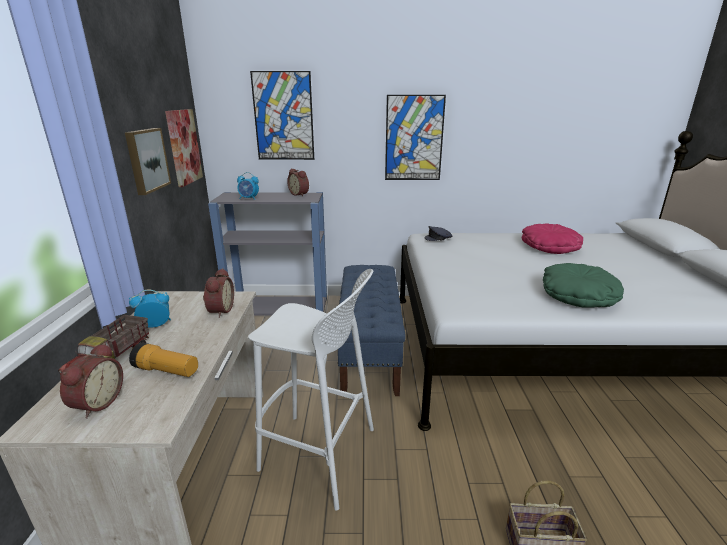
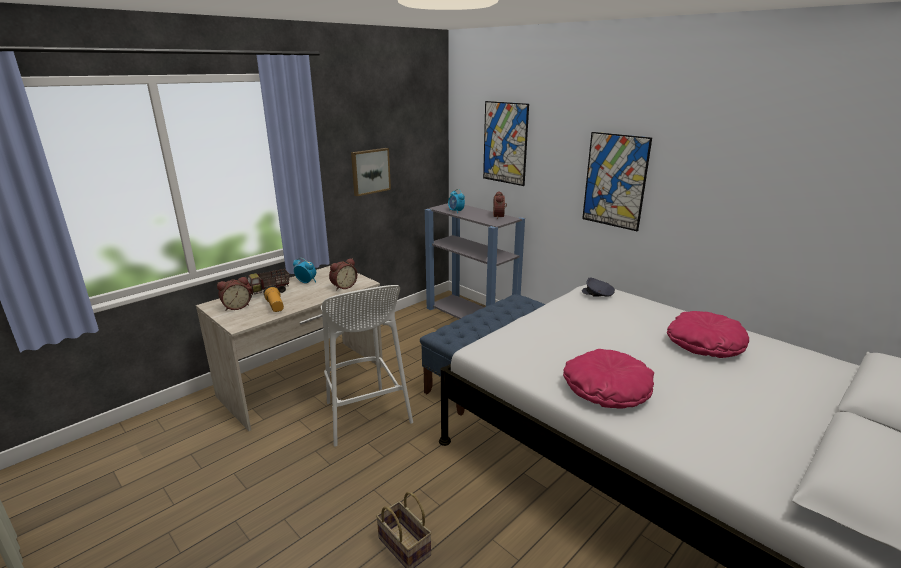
camera: 45 degrees right, 0 degrees up
picture [165,109,203,187] -> none
green pillow [543,263,624,308] -> pink pillow [563,349,654,409]

